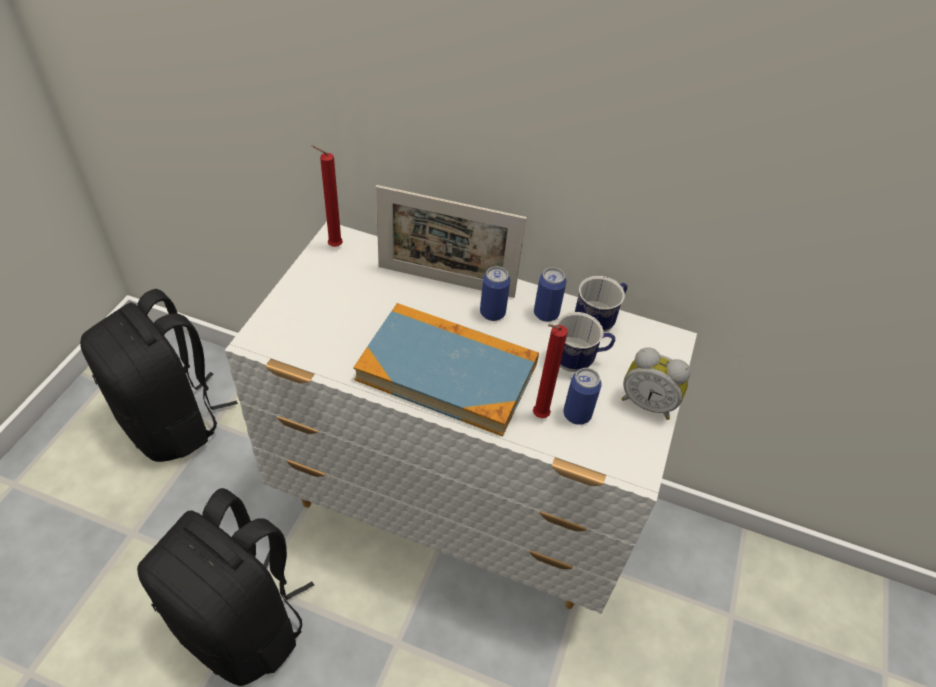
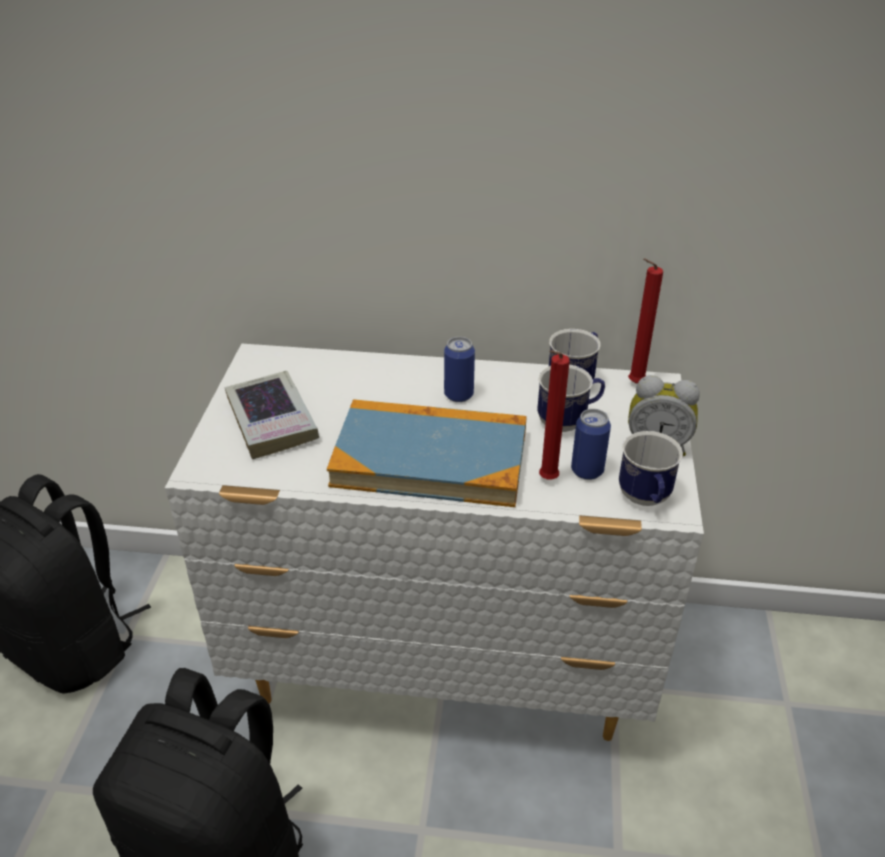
camera: 10 degrees left, 10 degrees down
red candle [311,145,343,247] -> red candle moved to [628,259,663,384]
picture frame [376,185,527,298] -> none
can [534,267,566,322] -> none
none -> book [225,371,319,459]
none -> mug [619,431,683,506]

